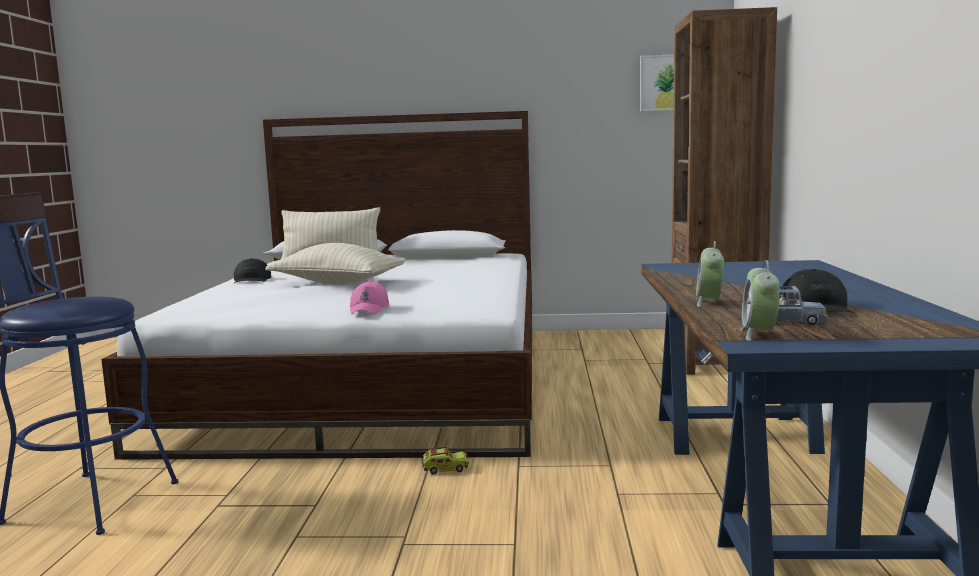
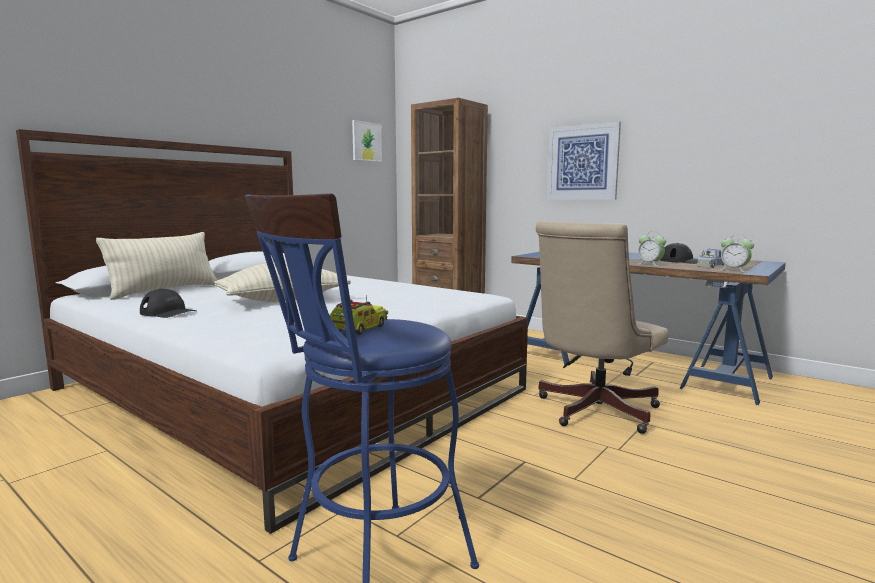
camera: 55 degrees left, 0 degrees up
pink cap [350,281,389,315] -> none
toy truck [421,446,469,474] -> toy truck moved to [330,295,388,335]
none -> beige office chair [536,221,668,434]
none -> picture [547,121,621,199]

